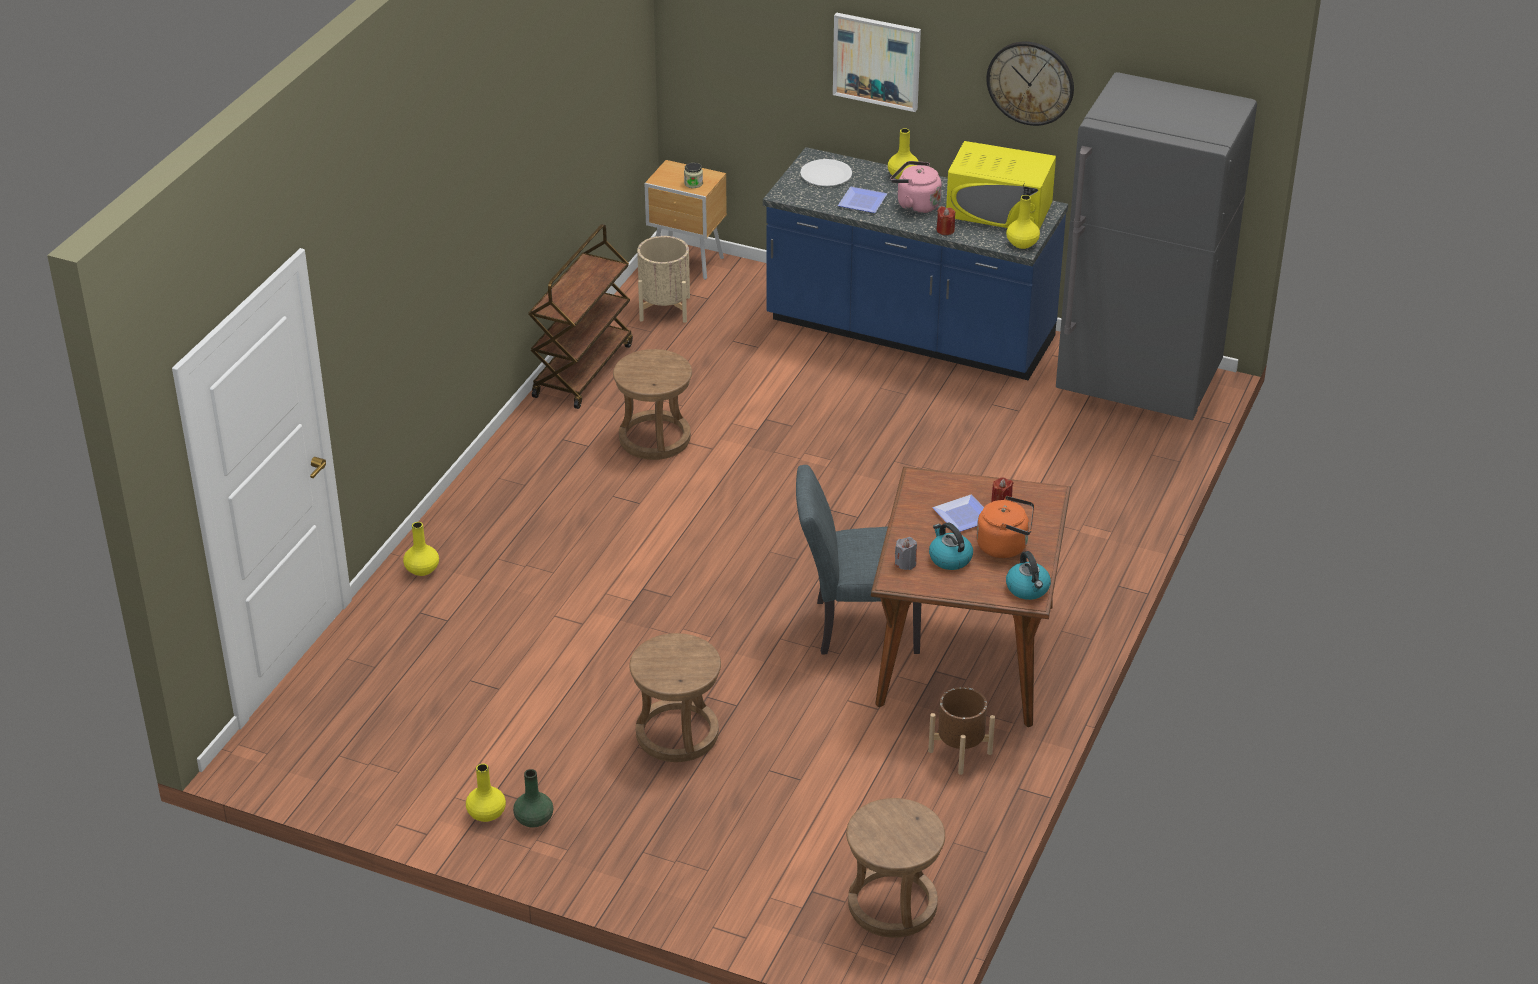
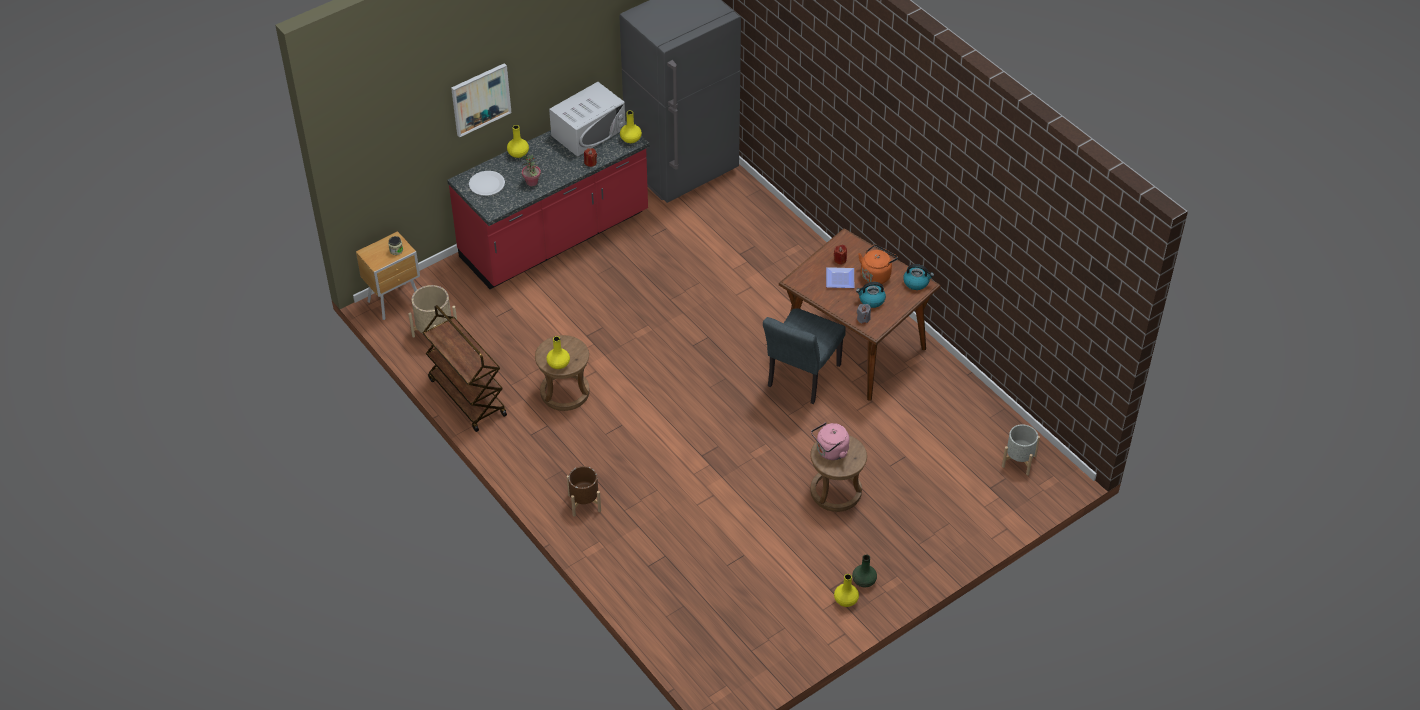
camera: 60 degrees left, 10 degrees up
yellow vase [403,522,439,576] -> yellow vase moved to [547,336,570,369]
blue counter [763,147,1068,380] -> red counter [447,121,649,289]
plate [838,187,887,213] -> potted plant [522,155,541,186]
brown stool [846,798,945,938] -> grey planter [1002,424,1040,475]
pink kettle [890,161,942,213] -> pink kettle moved to [811,422,849,460]
brown planter [928,687,995,775] -> brown planter moved to [567,466,601,517]
yellow microwave [946,141,1056,230] -> white microwave [549,82,625,157]
wall clock [986,42,1074,126] -> none

